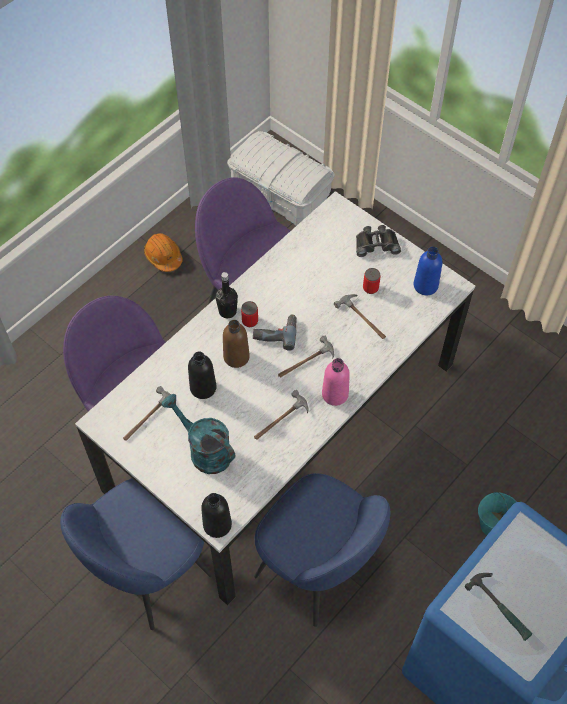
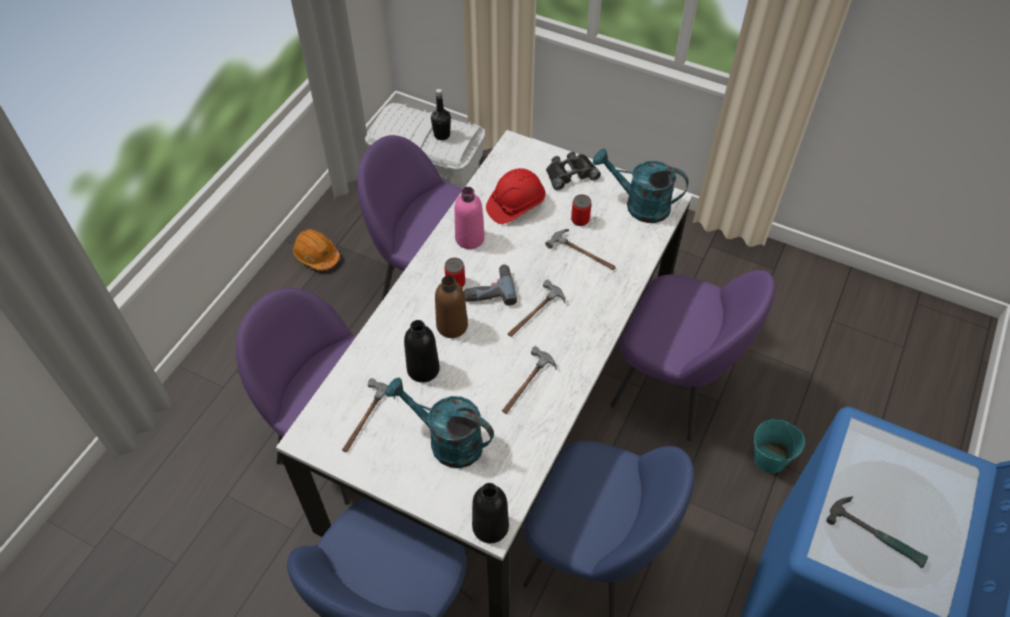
camera: 15 degrees left, 5 degrees down
black bottle [216,272,238,318] -> black bottle moved to [431,89,451,140]
pink bottle [322,358,350,406] -> pink bottle moved to [455,187,485,249]
blue bottle [414,246,442,295] -> turquoise watering can [593,148,689,223]
none -> red hard hat [486,168,545,224]
none -> purple chair [611,270,775,441]

